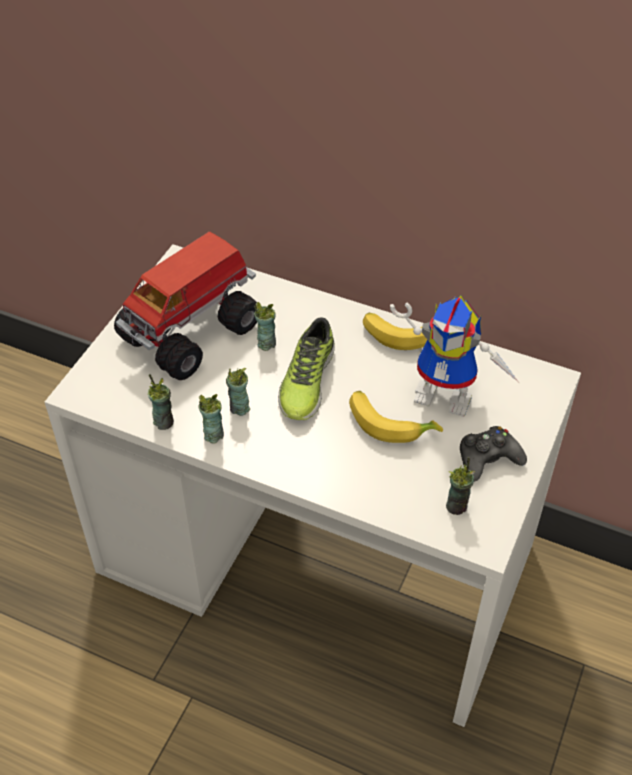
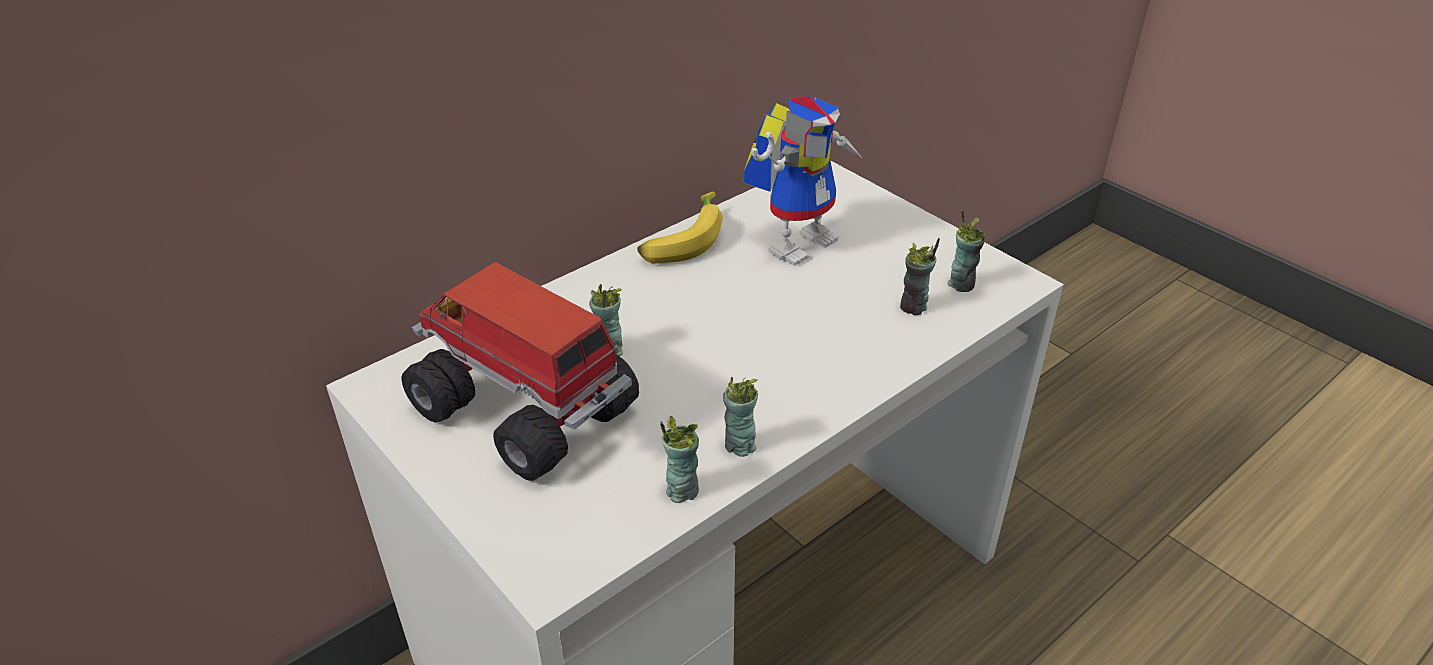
camera: 65 degrees left, 10 degrees down
toy truck [114,232,257,380] -> toy truck turned 150 degrees clockwise [402,263,639,481]
cup [226,368,250,416] -> cup moved to [900,238,940,315]
shoe [278,317,335,420] -> none
banana [349,391,443,443] -> none
black game controller [460,426,527,482] -> none

